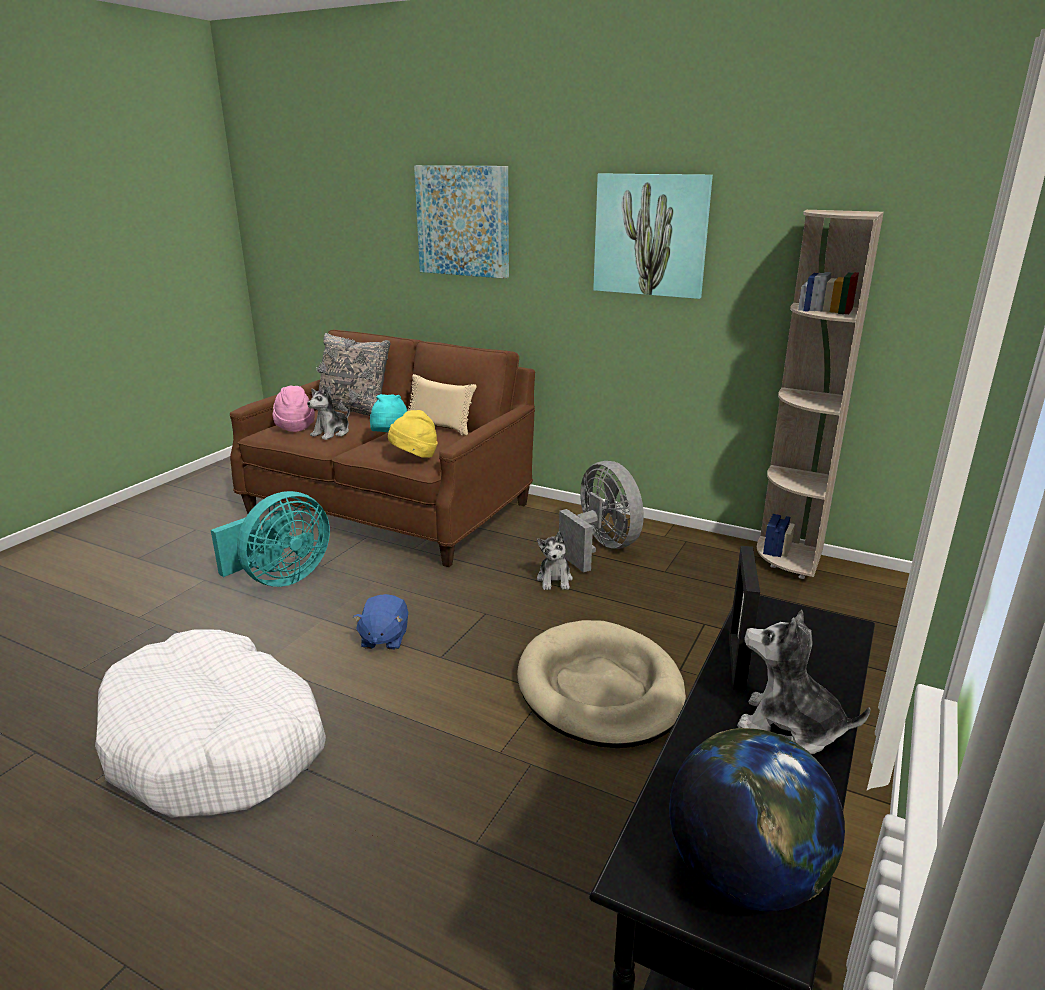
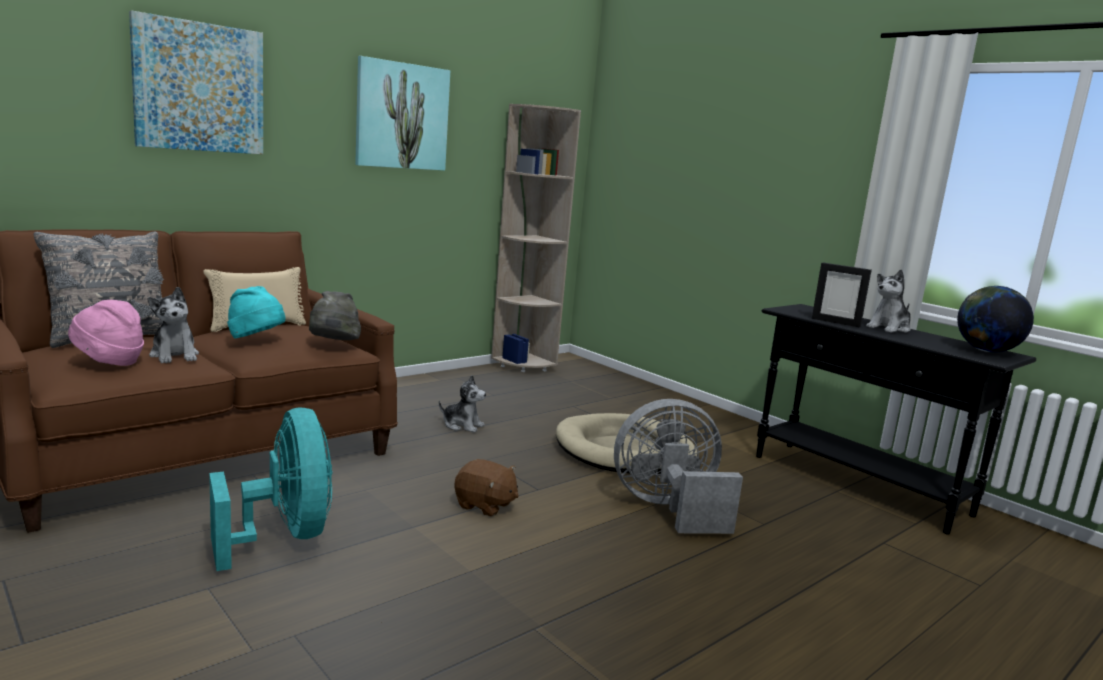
camera: 70 degrees left, 10 degrees down
white dog bed [95,629,326,818] -> none
blue plush toy [353,594,408,650] -> brown plush toy [455,459,519,517]
yellow hat [388,410,438,458] -> grey hat [309,291,361,340]
grey fan [559,461,644,573] -> grey fan moved to [614,399,743,534]

